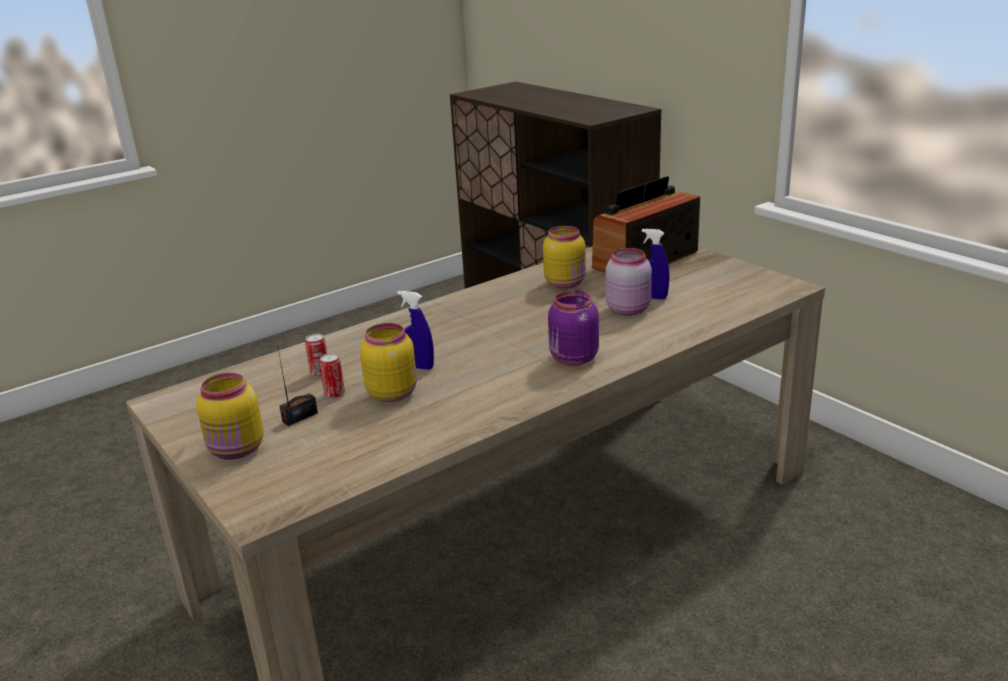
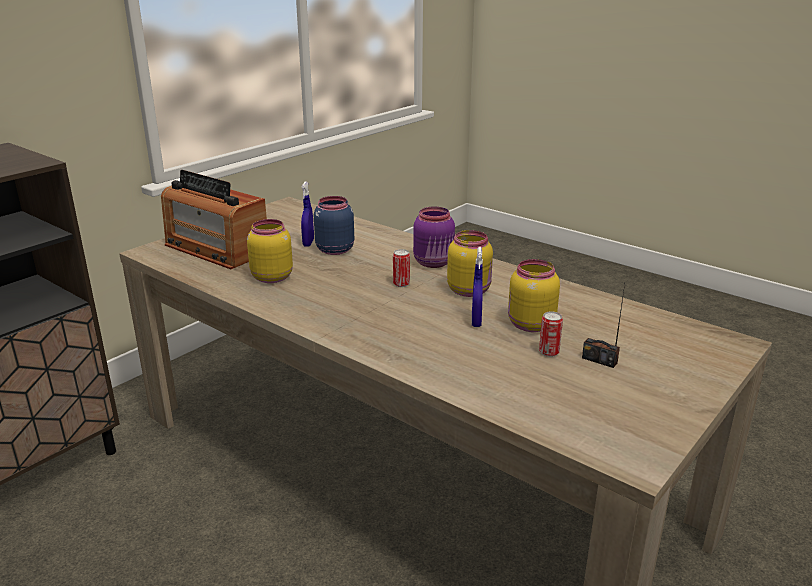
camera: 105 degrees left, 0 degrees up
yellow jar [196,373,264,460] -> yellow jar moved to [447,230,493,297]
can [305,334,327,377] -> can moved to [393,249,410,287]
pink jar [606,248,652,316] -> blue jar [314,196,354,255]

